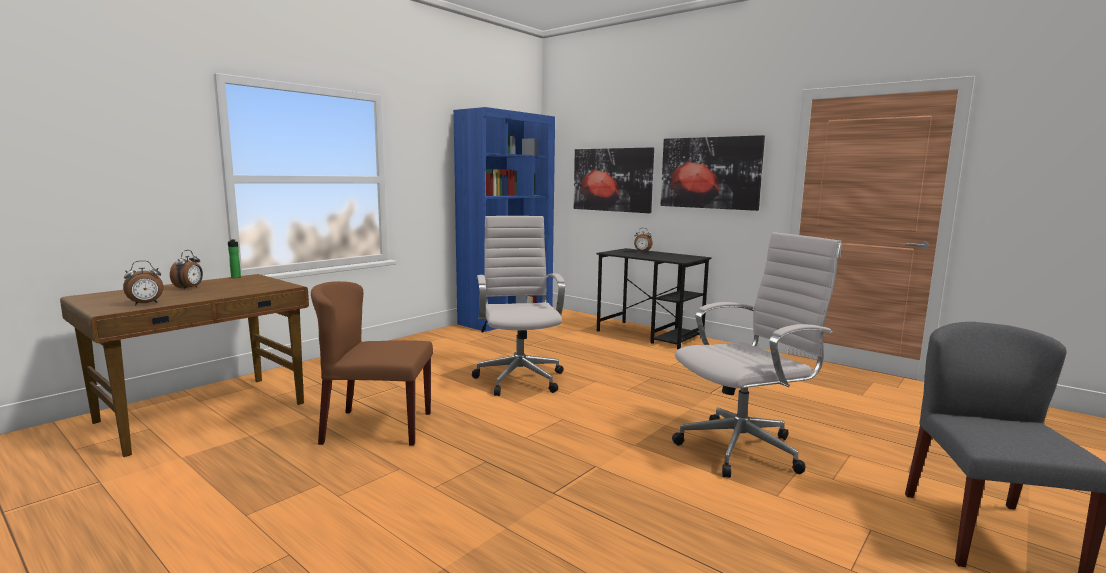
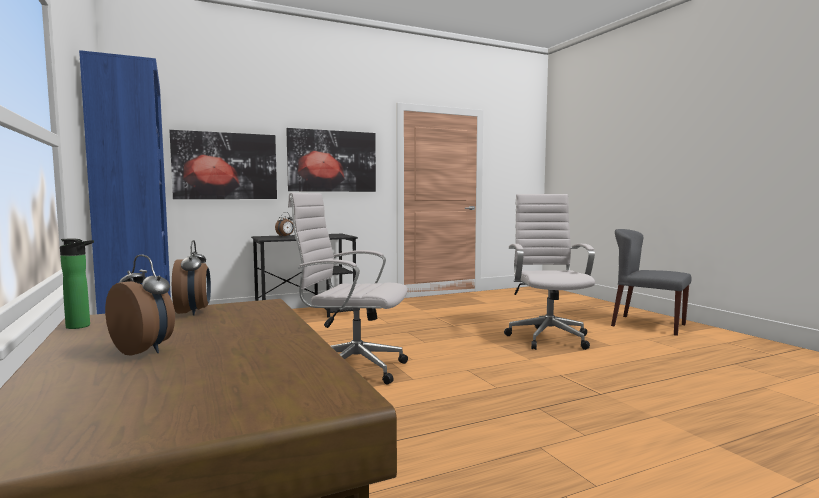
camera: 65 degrees left, 5 degrees down
alarm clock [123,260,163,306] -> alarm clock moved to [172,240,211,316]
brown chair [311,281,433,446] -> none

